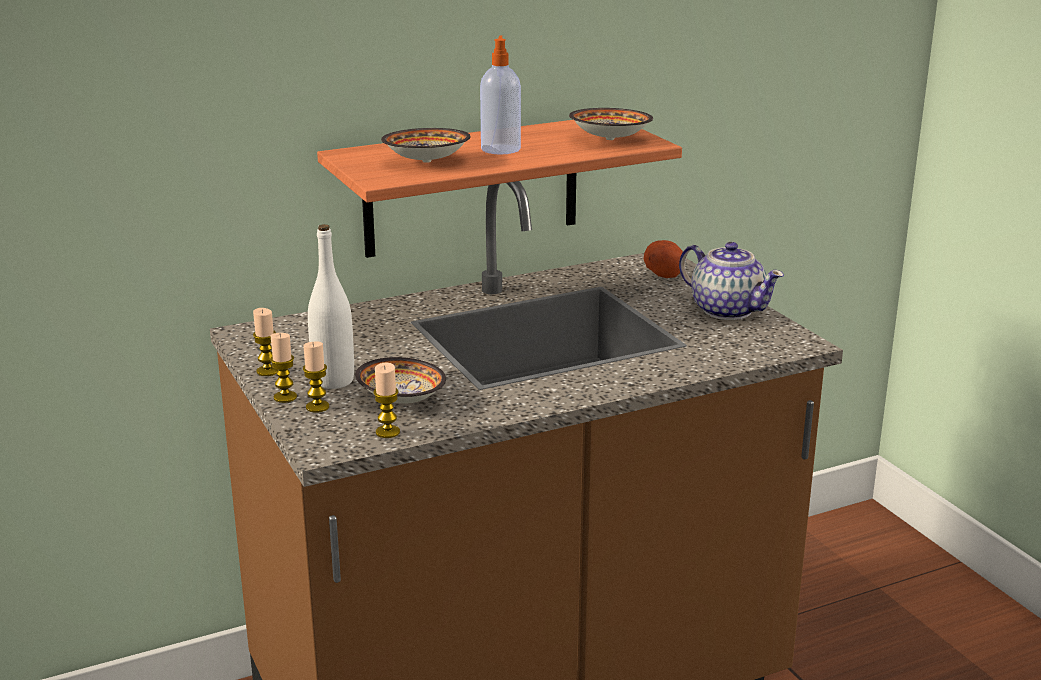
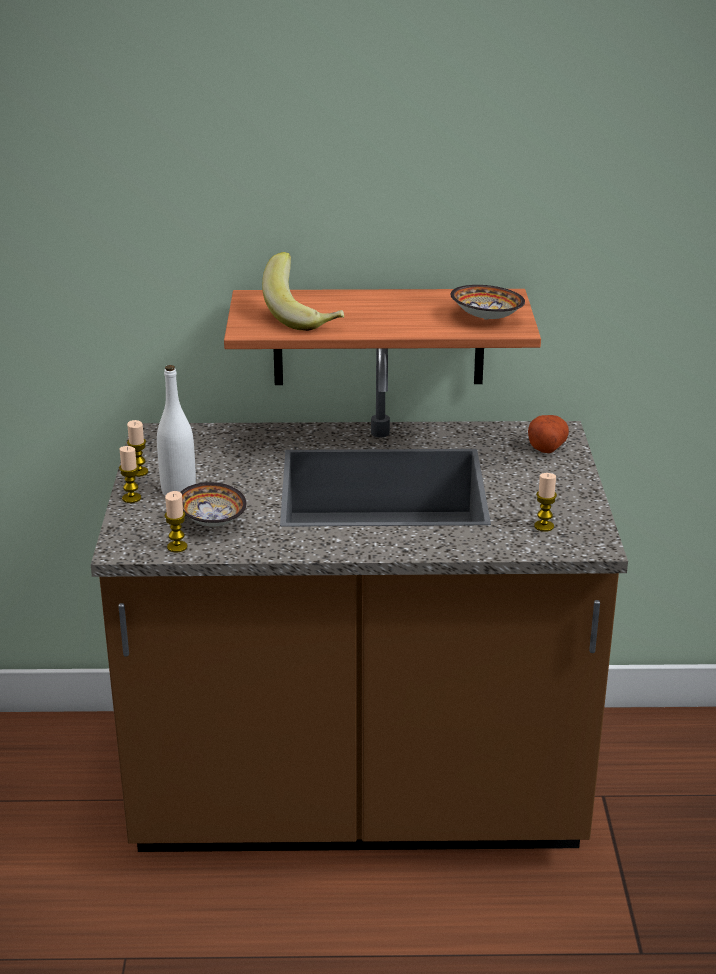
camera: 25 degrees right, 5 degrees up
candle [303,341,329,413] -> candle moved to [534,473,557,532]
bowl [381,128,471,163] -> banana [262,252,344,331]
soap dispenser [480,36,521,155] -> none
teapot [679,242,784,320] -> none

